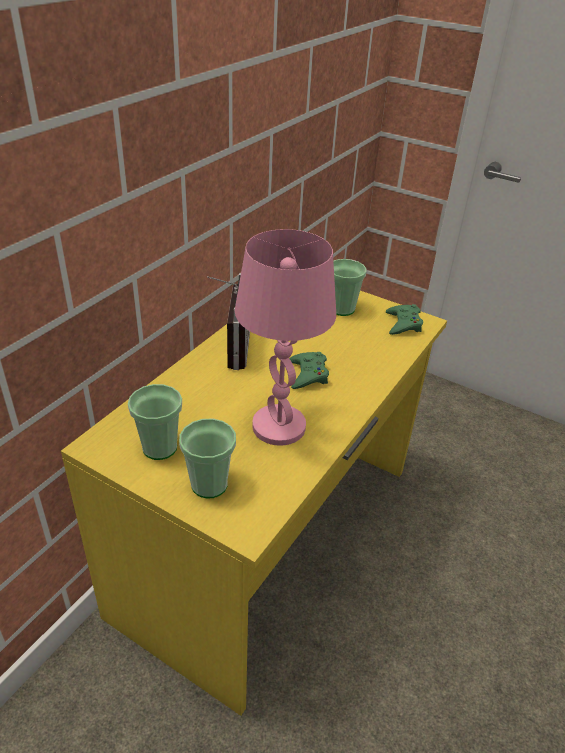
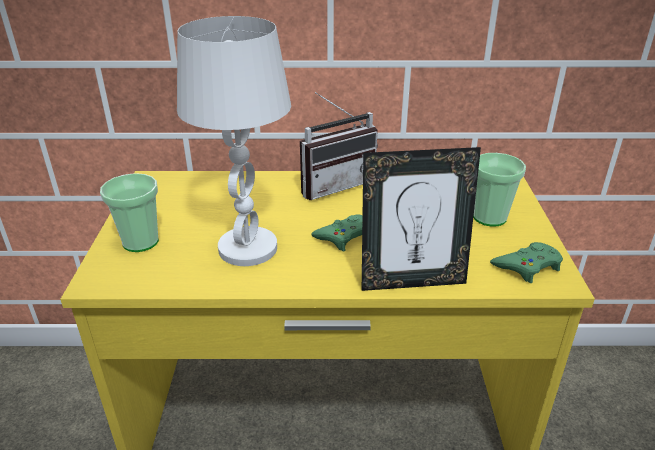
camera: 60 degrees right, 5 degrees down
cup [128,384,182,460] -> none
pink table lamp [235,229,336,446] -> white table lamp [177,16,291,266]
none -> picture frame [362,147,481,291]

